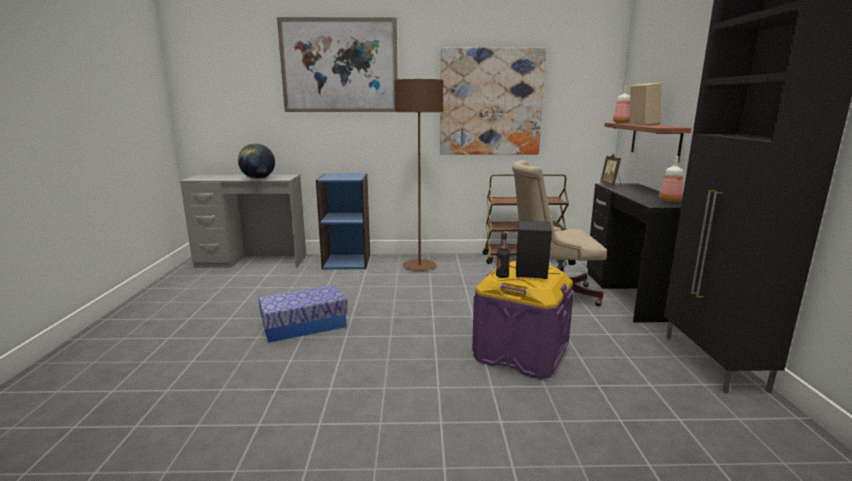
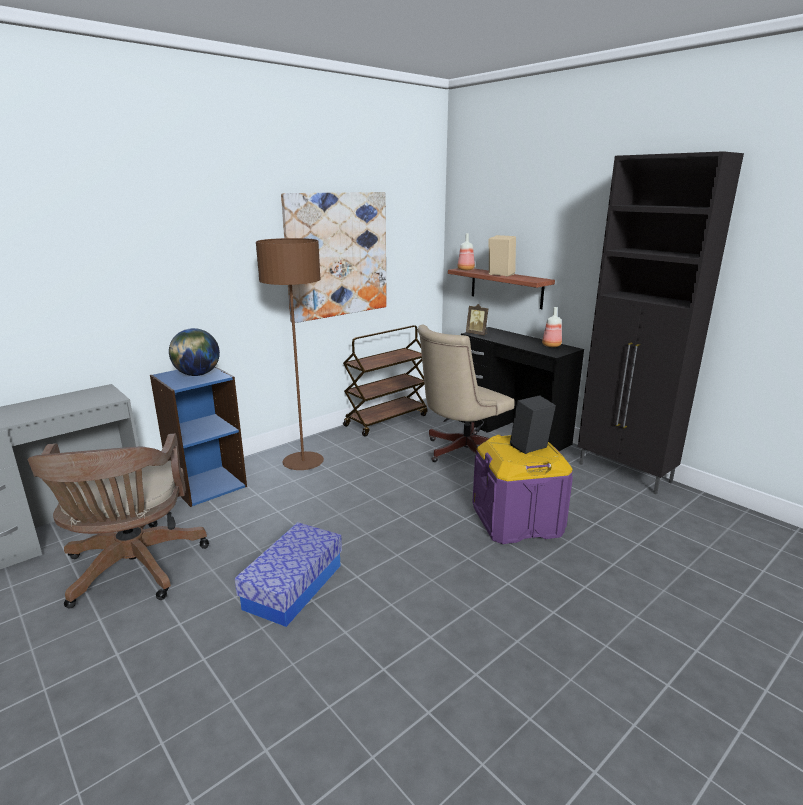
camera: 40 degrees left, 5 degrees up
globe [238,144,275,179] -> globe moved to [169,328,220,376]
picture [277,17,398,112] -> none
bottle [496,232,510,278] -> none
none -> brown office chair [28,434,209,608]

